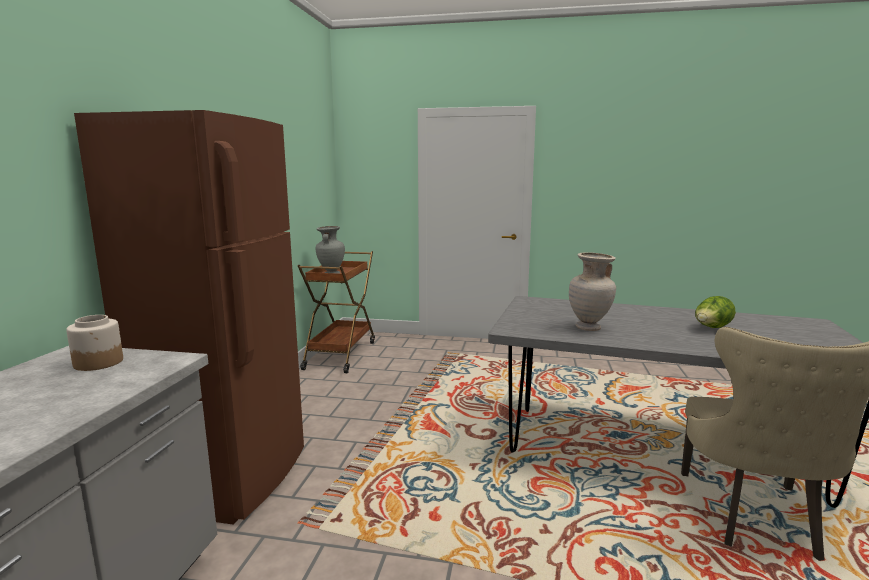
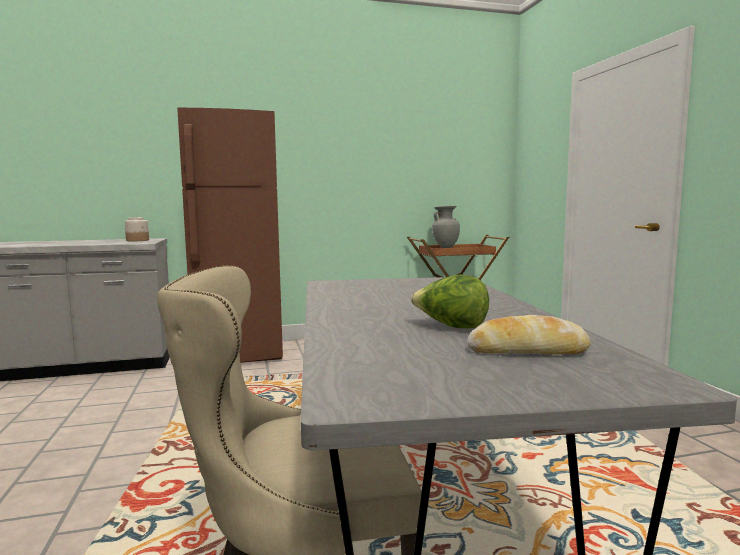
camera: 65 degrees right, 5 degrees down
beige vase [569,252,616,331] -> none
none -> bread [467,315,591,355]

